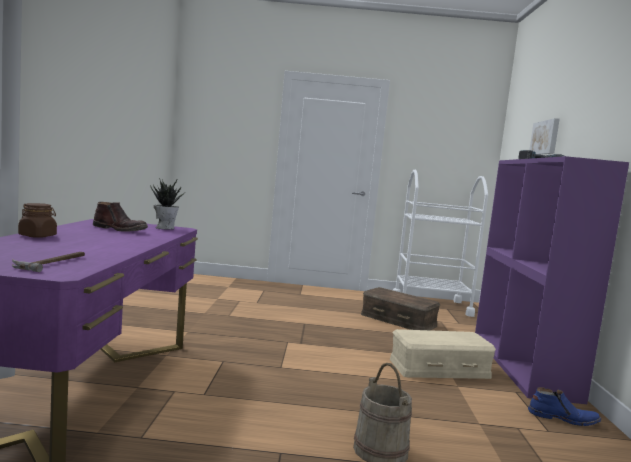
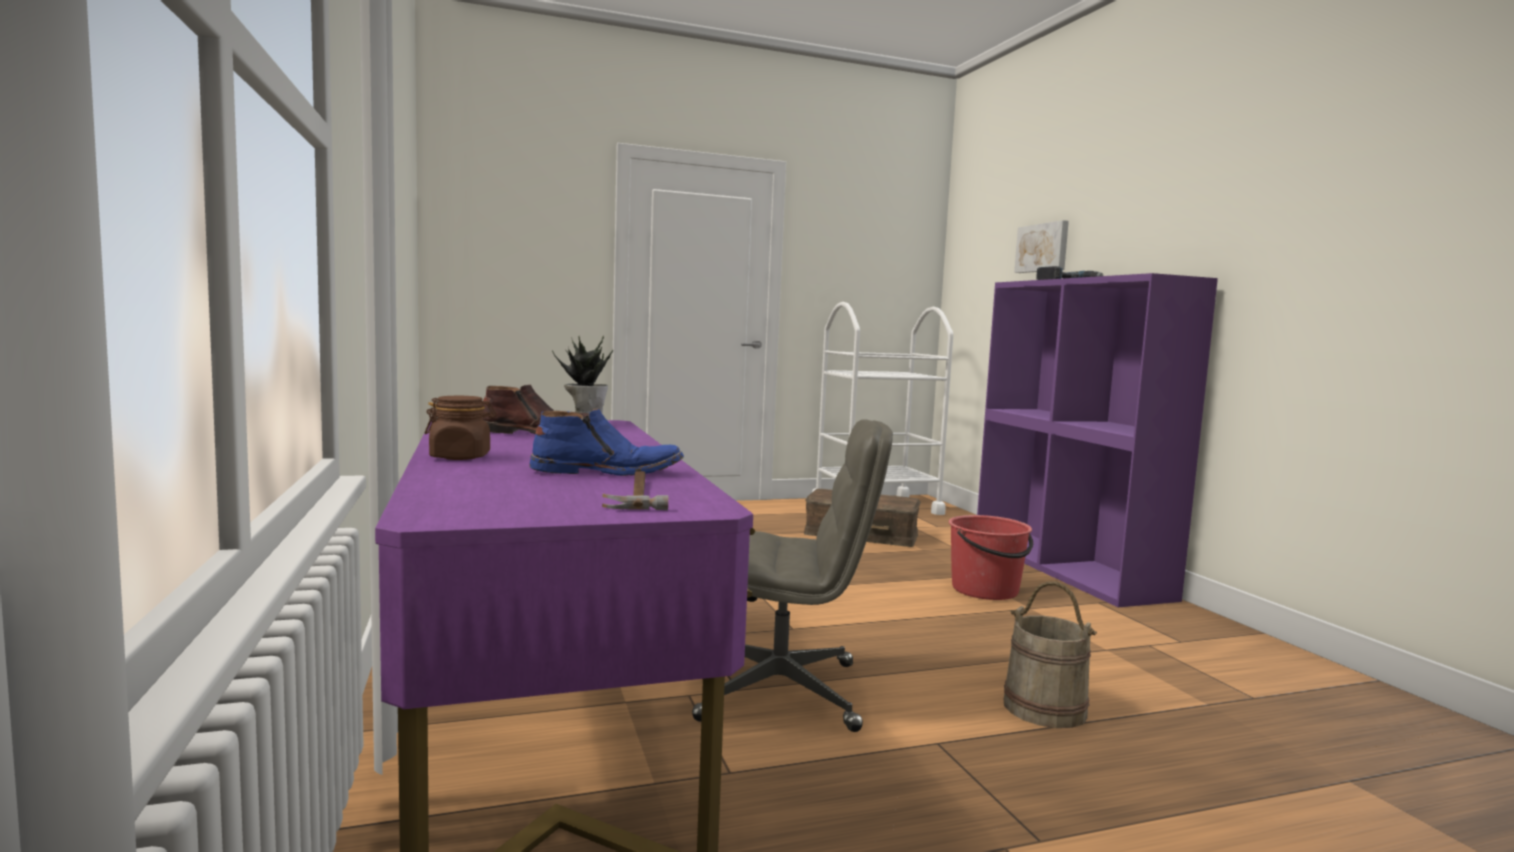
camera: 20 degrees left, 0 degrees up
beige storage box [390,329,496,379] -> red bucket [949,515,1033,600]
blue boot [528,387,602,426] -> blue boot moved to [529,409,684,476]
none -> grey office chair [692,419,893,732]

